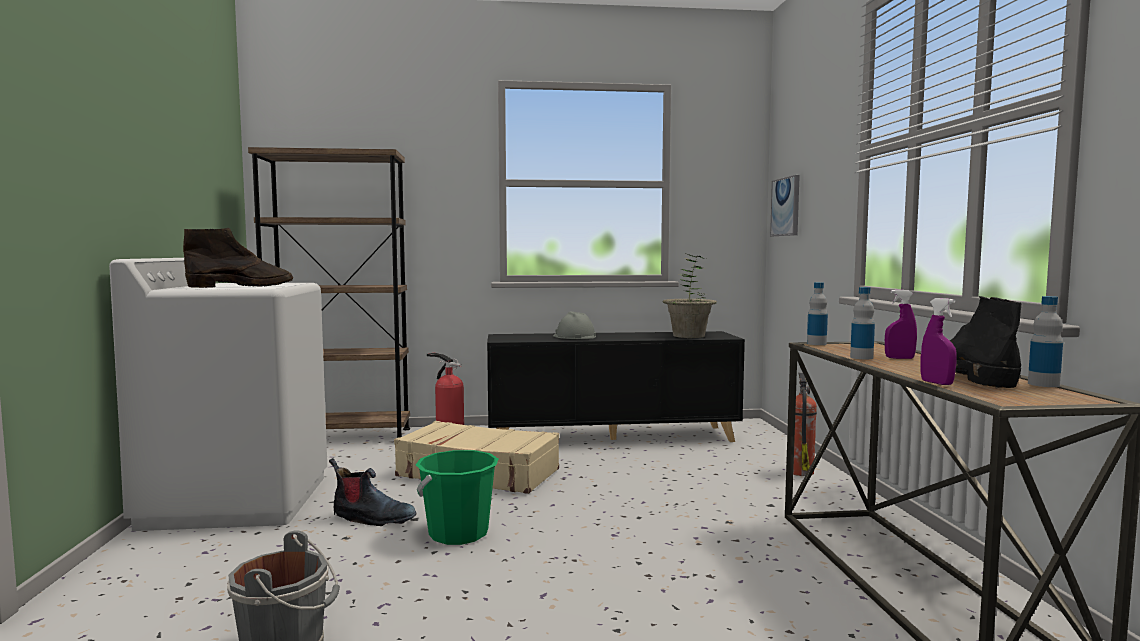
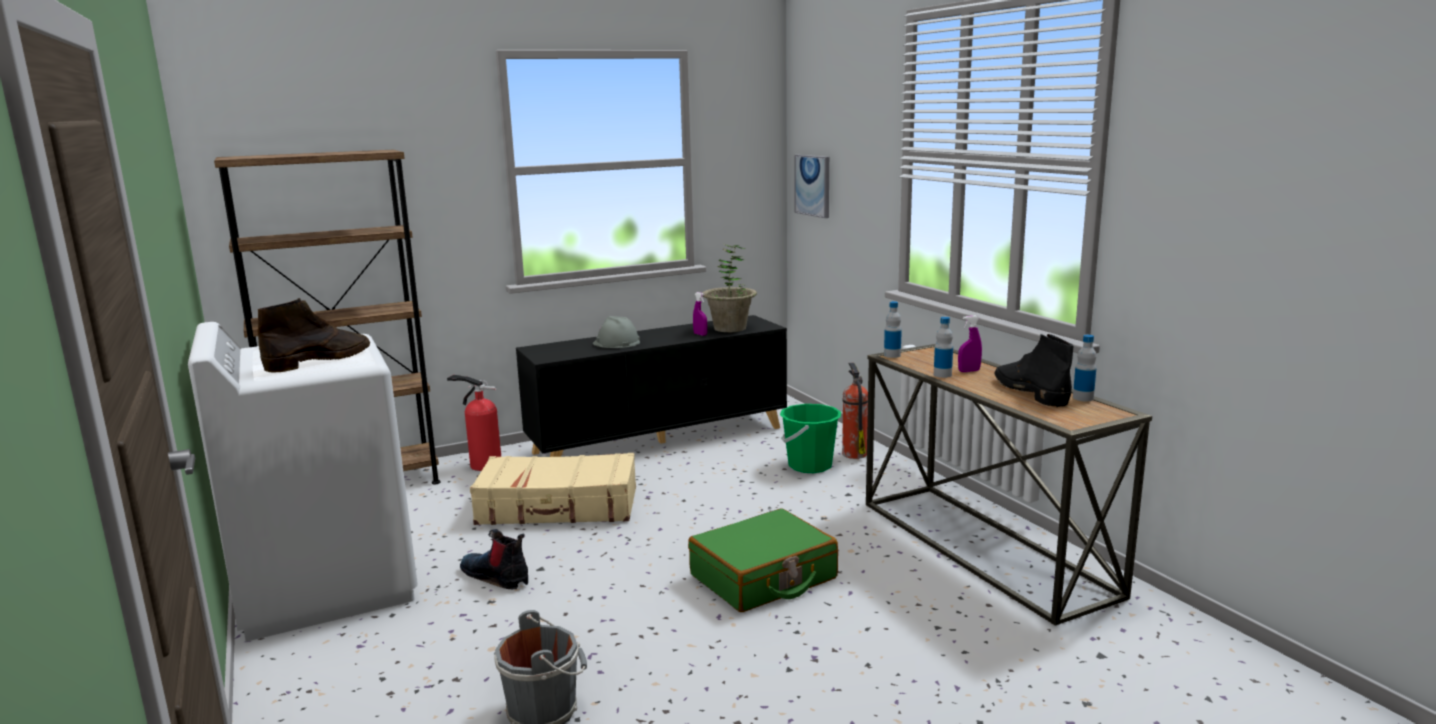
camera: 20 degrees left, 10 degrees up
boot [329,458,416,526] -> boot turned 135 degrees counterclockwise [460,529,528,589]
green bucket [416,450,498,545] -> green bucket moved to [780,404,841,473]
purple spray bottle [921,298,957,385] -> purple spray bottle moved to [693,292,707,336]
none -> green suitcase [688,509,838,612]

